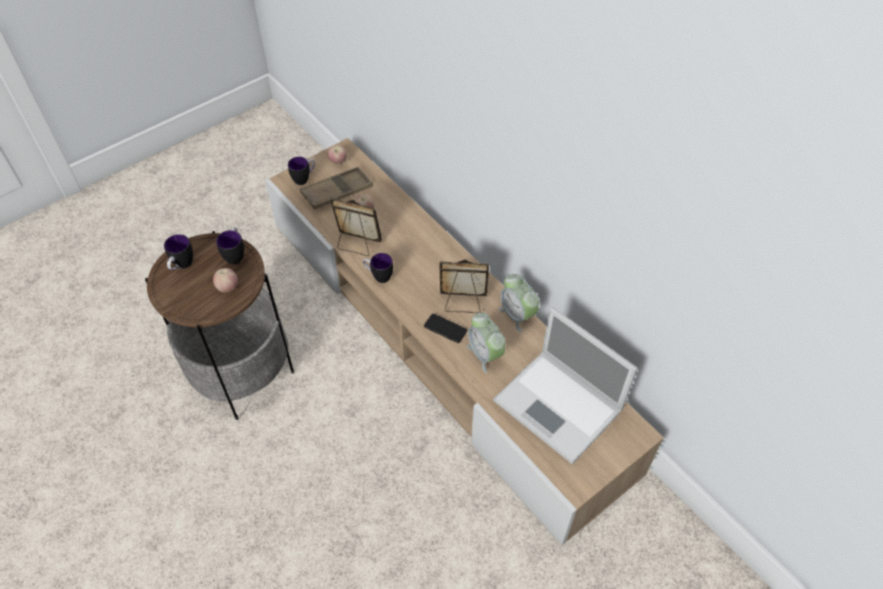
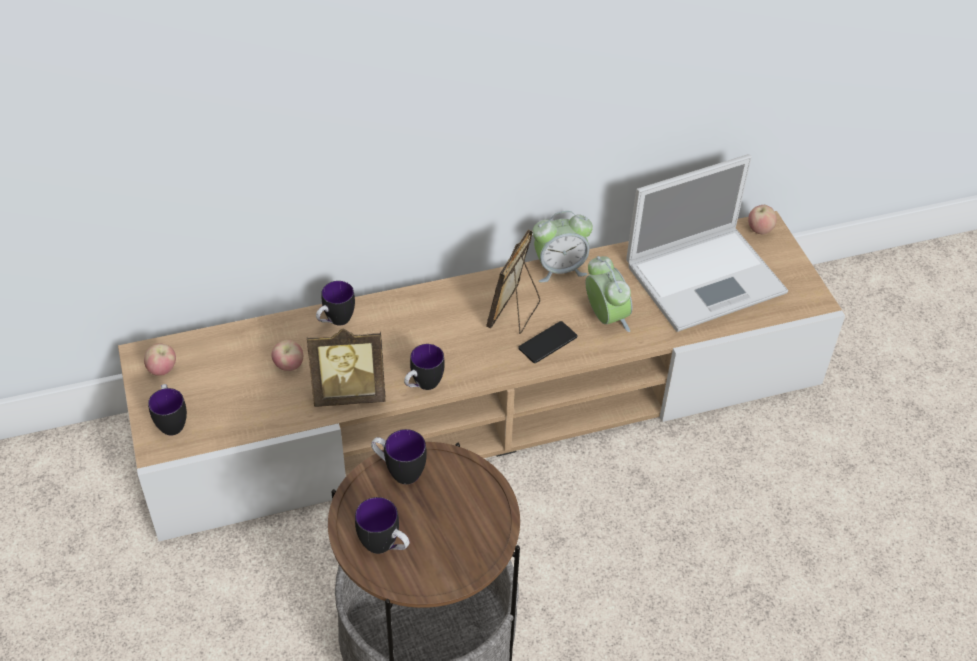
camera: 70 degrees left, 5 degrees down
apple [213,268,238,293] -> apple moved to [748,205,776,234]
brown tray [300,167,373,209] -> none
picture frame [331,198,382,256] -> picture frame turned 135 degrees counterclockwise [307,329,385,407]
alarm clock [467,313,506,373] -> alarm clock turned 105 degrees counterclockwise [585,256,632,332]
none -> mug [316,281,355,325]

